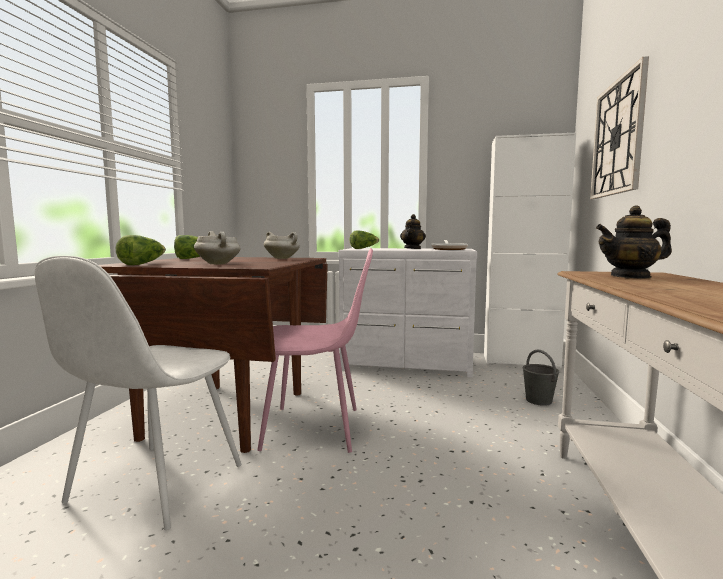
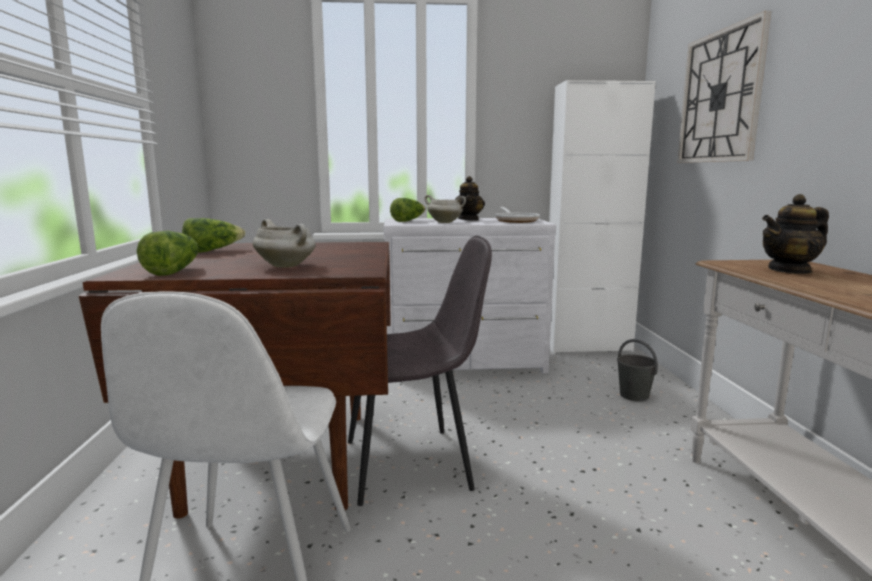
camera: 15 degrees left, 5 degrees up
pink chair [257,248,373,453] -> grey chair [348,235,492,506]
white cooking pot [264,232,300,259] -> white cooking pot moved to [424,195,466,223]

